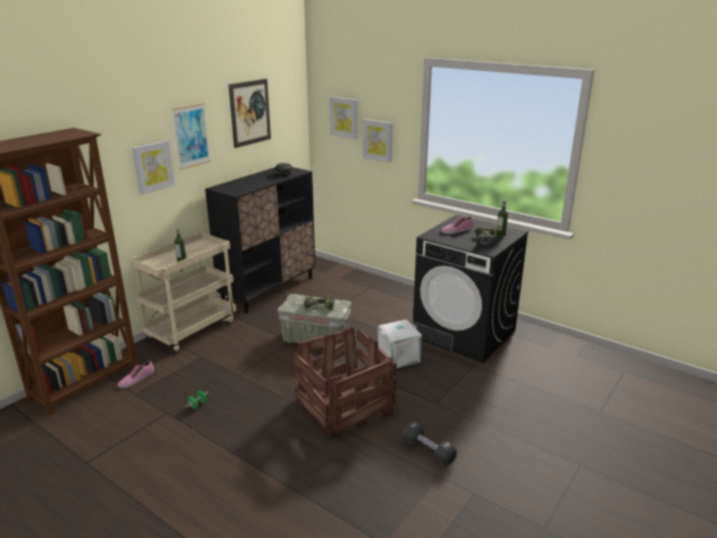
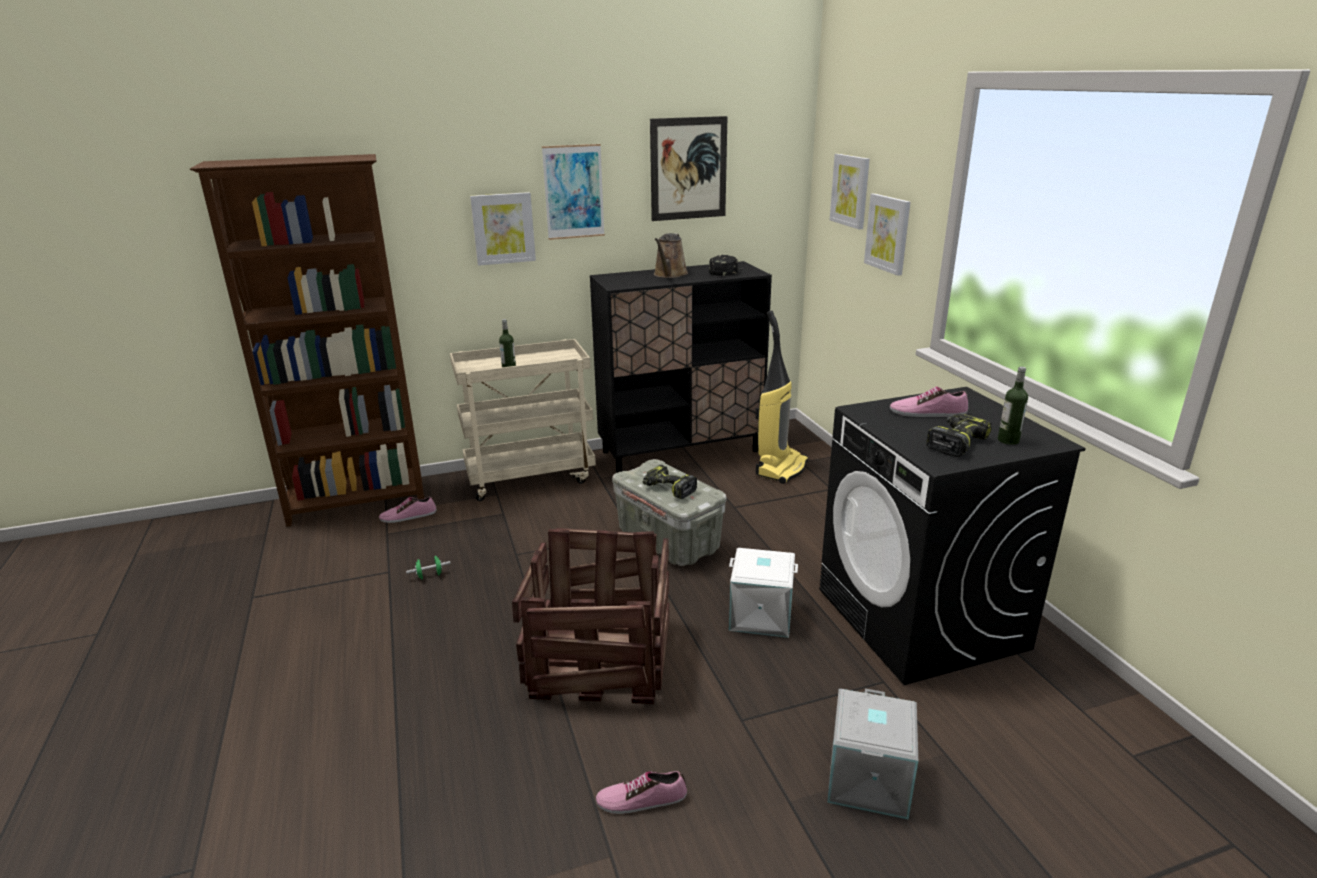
camera: 35 degrees right, 0 degrees up
black dumbbell [403,421,457,466] -> shoe [596,771,687,814]
none -> brown watering can [654,233,688,278]
none -> vacuum cleaner [755,310,808,484]
none -> grey storage box [827,689,918,819]

